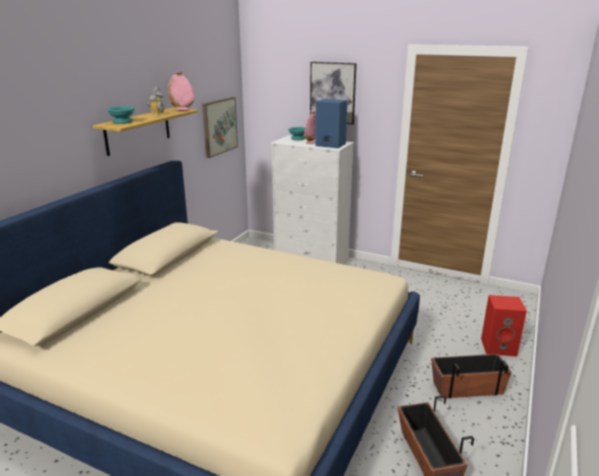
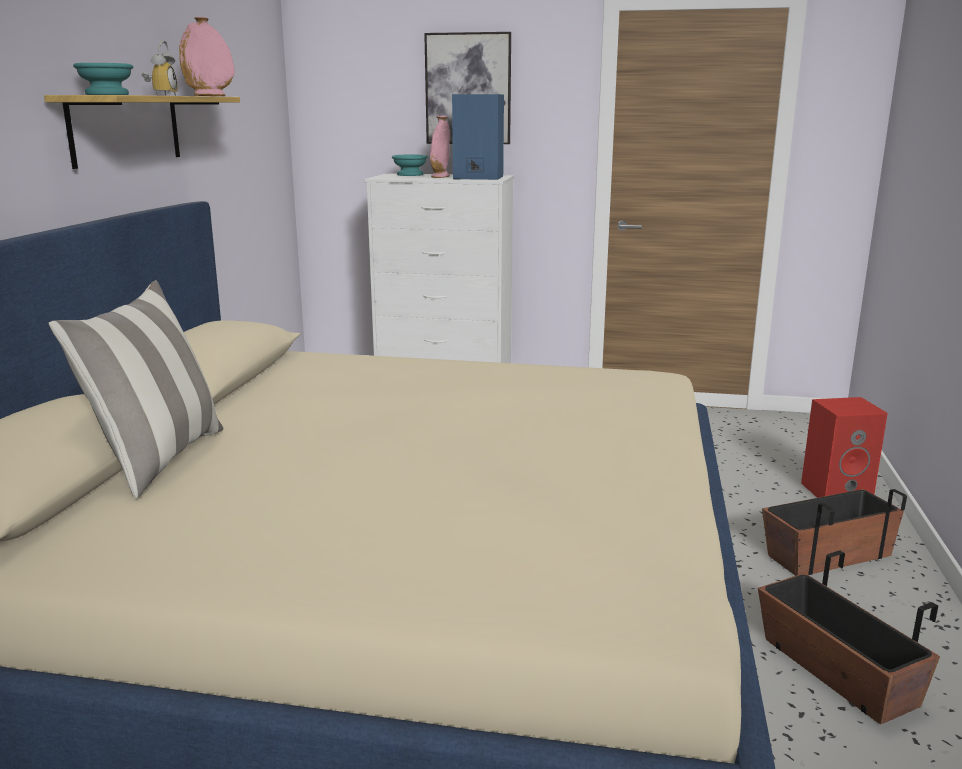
camera: 15 degrees left, 5 degrees down
picture [202,97,238,158] -> none
none -> pillow [49,280,223,499]

